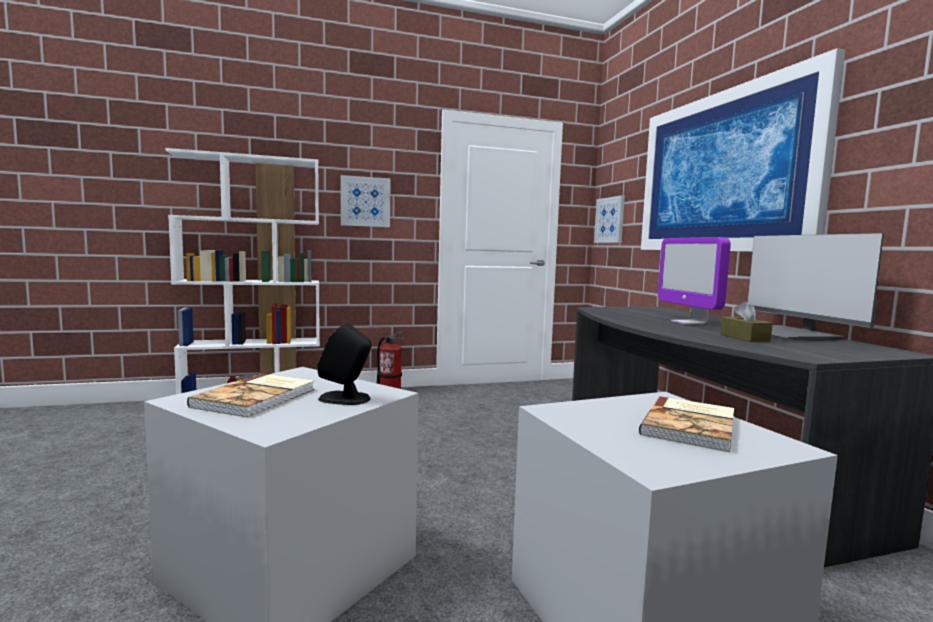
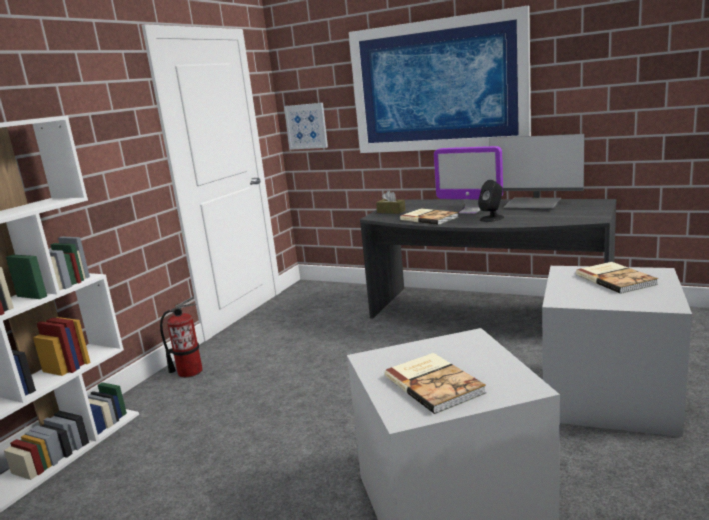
camera: 45 degrees left, 10 degrees up
black speaker [317,322,372,405] -> black speaker moved to [478,180,504,222]
picture [341,175,391,227] -> none
brown tissue box [720,301,773,342] -> brown tissue box moved to [376,191,406,214]
none -> book [400,209,458,225]

